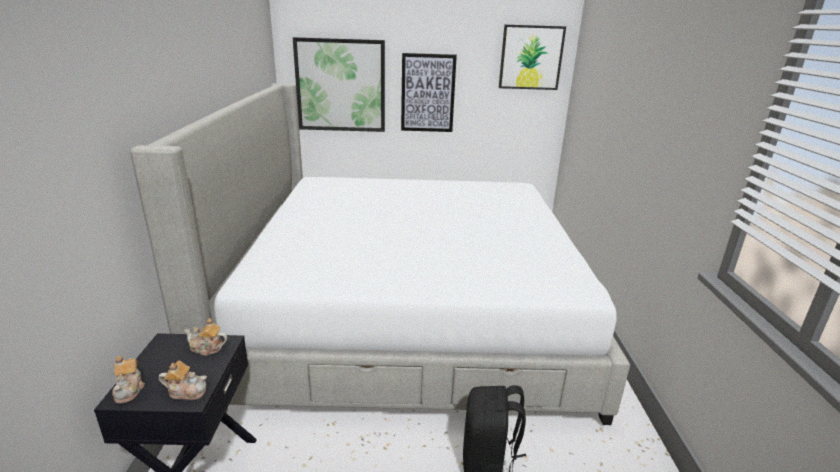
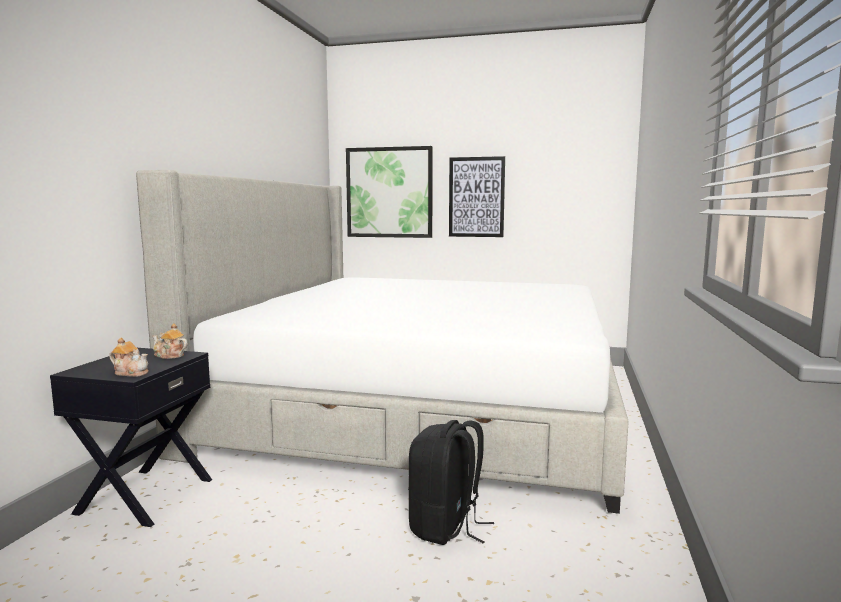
camera: 15 degrees right, 15 degrees down
teapot [112,356,145,403] -> none
picture [499,25,566,90] -> none

